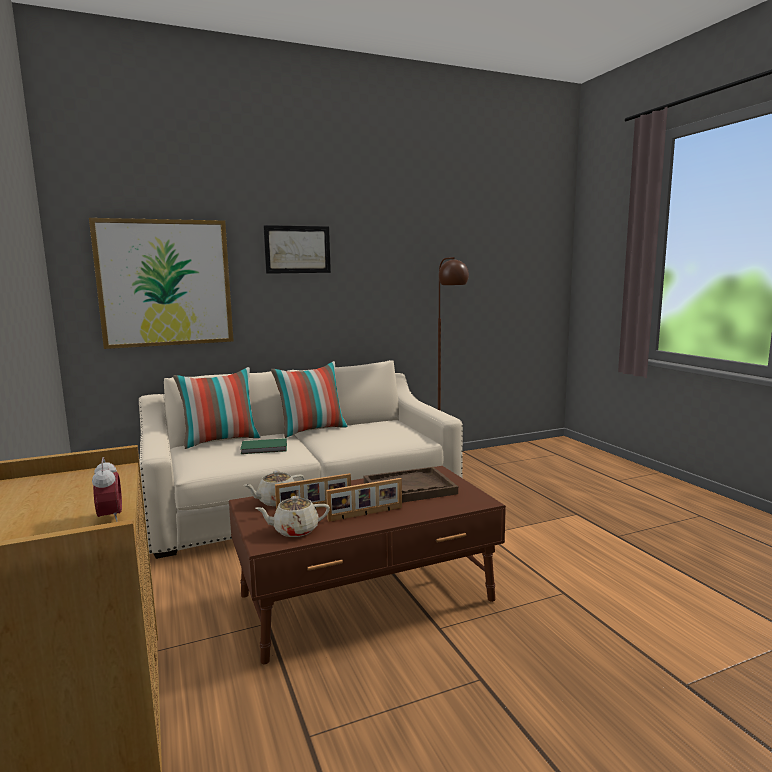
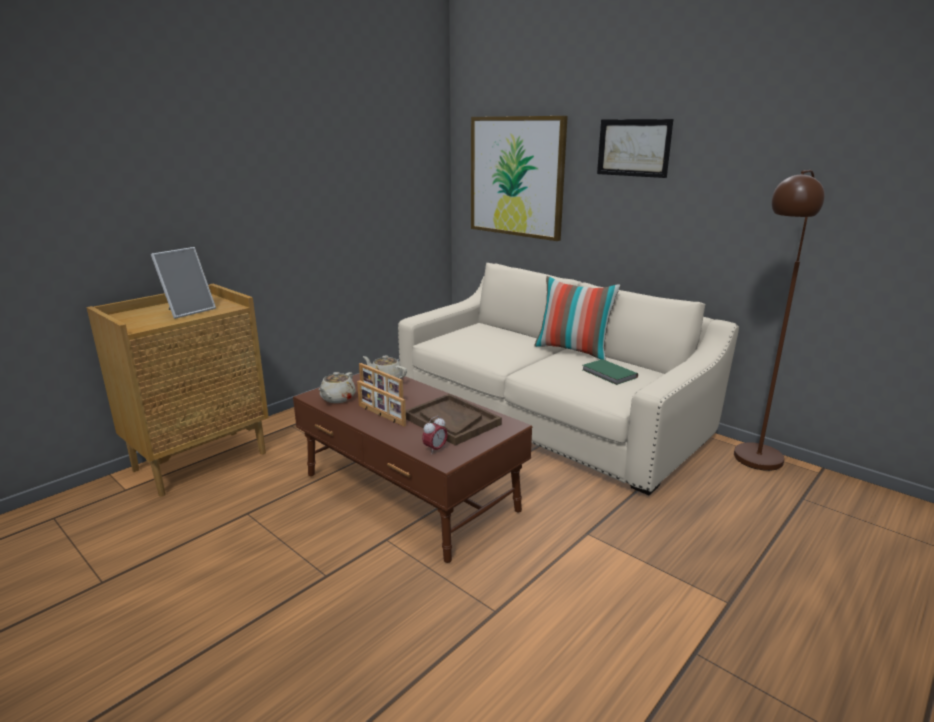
camera: 65 degrees right, 10 degrees up
alarm clock [92,457,122,521] -> alarm clock moved to [422,416,448,453]
pillow [173,367,261,449] -> none
green book [240,438,287,454] -> green book moved to [583,359,638,385]
beige teapot [255,496,330,537] -> beige teapot turned 120 degrees counterclockwise [318,372,356,403]
none -> picture frame [151,247,216,319]

